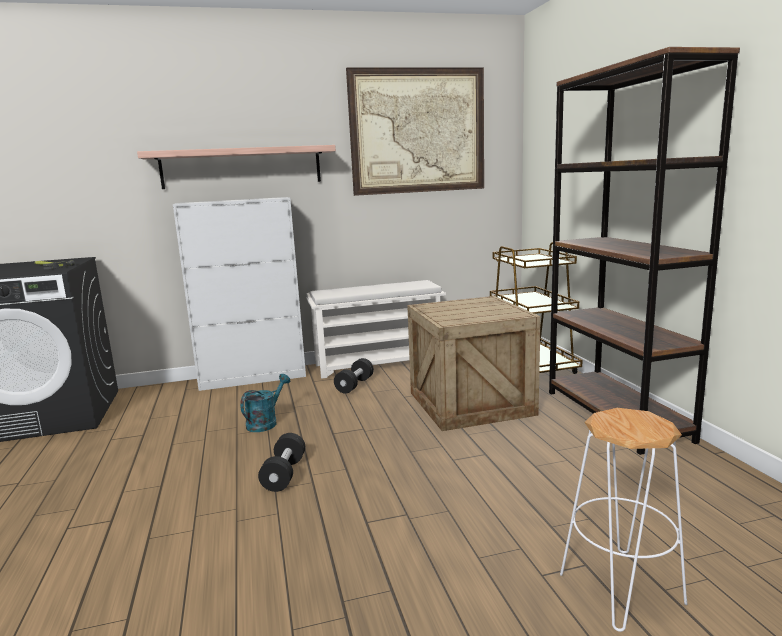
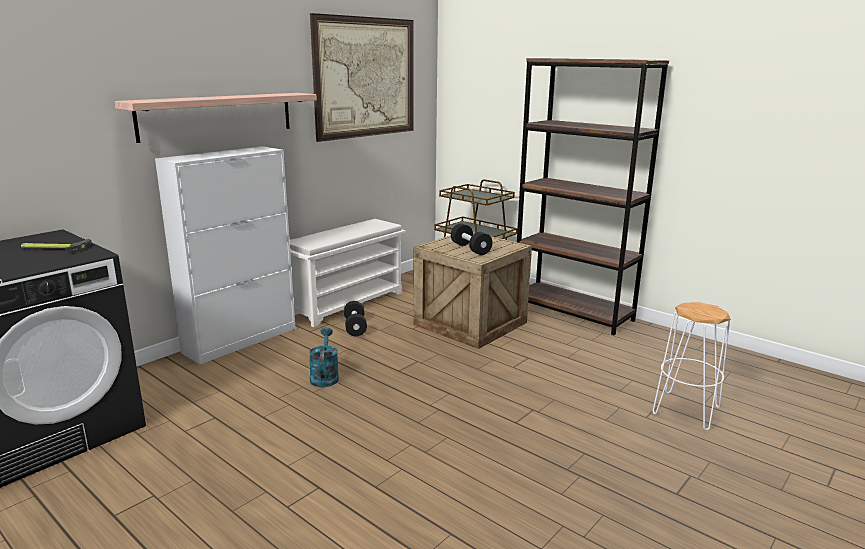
camera: 35 degrees left, 5 degrees up
black dumbbell [258,433,305,492] -> black dumbbell moved to [451,223,493,255]

